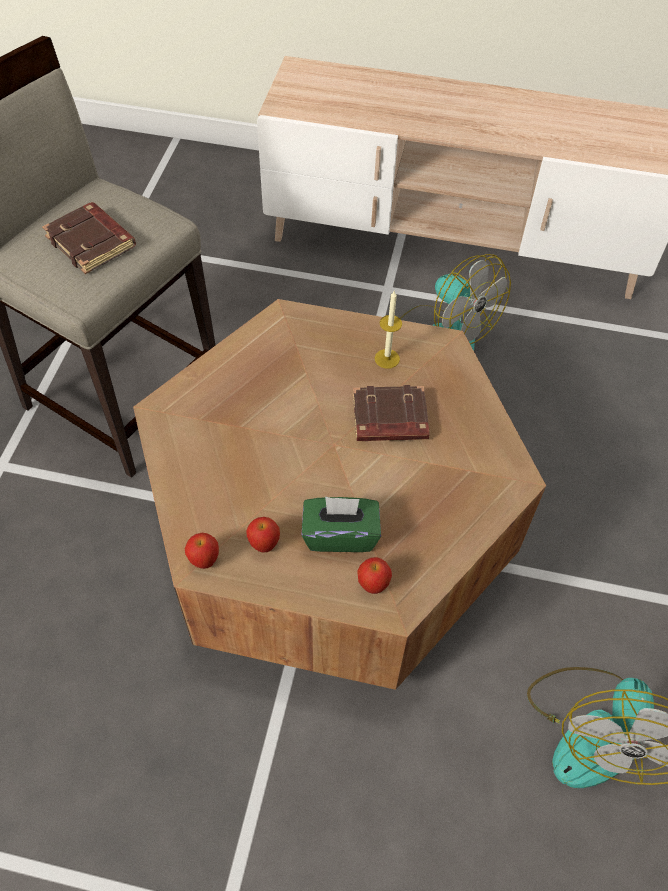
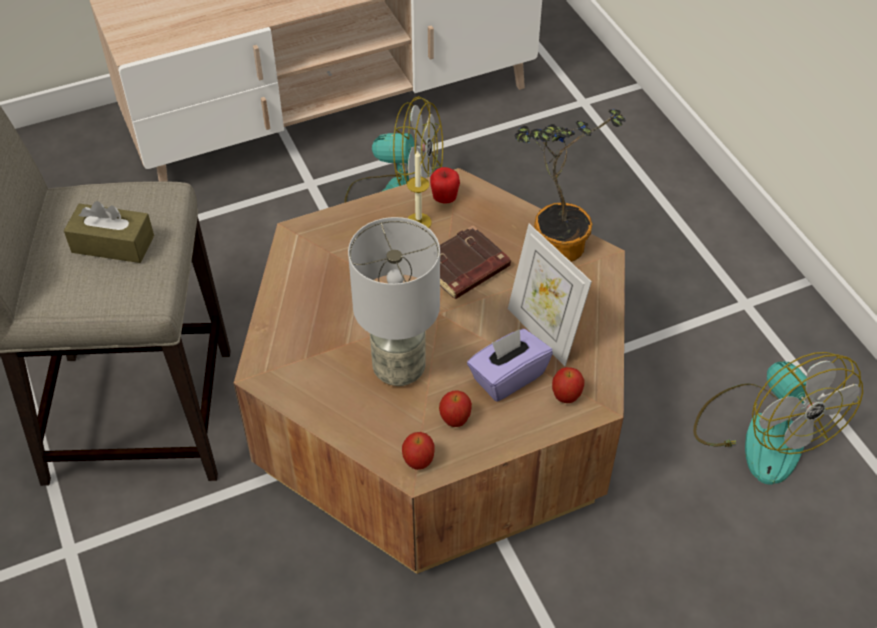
camera: 35 degrees left, 5 degrees down
brown book [42,202,136,274] -> brown tissue box [64,201,154,263]
green tissue box [301,496,381,552] -> purple tissue box [467,329,553,402]
none -> grey table lamp [348,217,440,386]
none -> apple [430,167,460,204]
none -> picture frame [508,224,592,366]
none -> potted plant [514,109,626,262]

